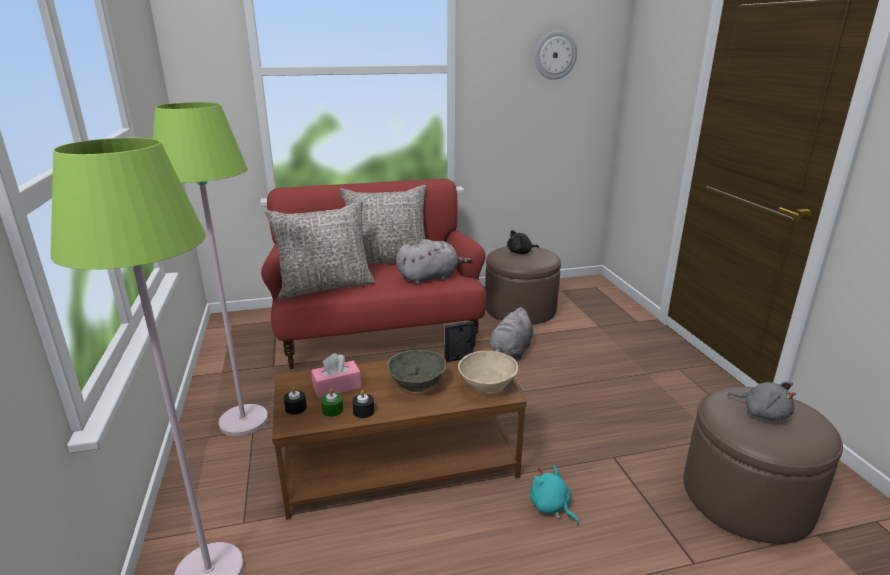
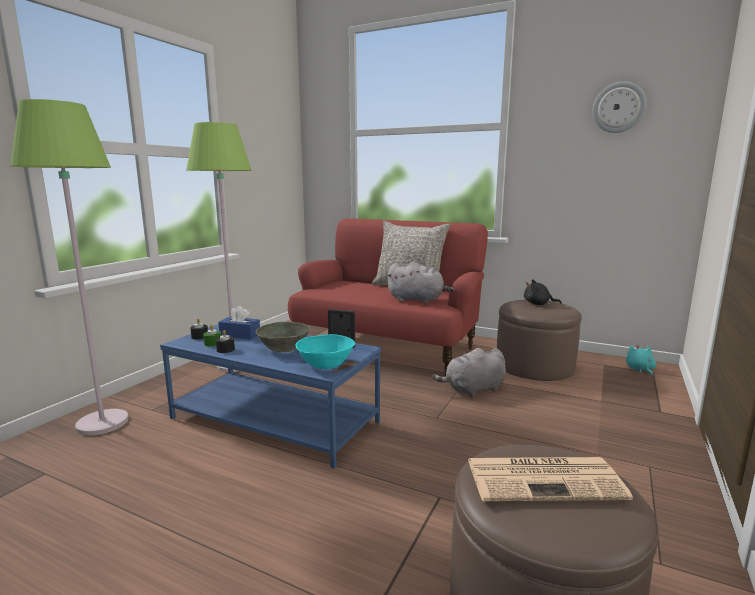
camera: 40 degrees right, 10 degrees down
grey pillow [265,200,376,299] -> none
brown coffee table [272,347,527,520] -> blue coffee table [160,324,381,469]
pink tissue box [311,353,361,398] -> blue tissue box [218,306,260,340]
beige bowl [458,351,518,393] -> turquoise bowl [296,334,355,369]
turquoise plush toy [530,465,579,525] -> turquoise plush toy moved to [626,345,656,376]
grey plush toy [727,382,796,421] -> newspaper [468,457,633,501]

